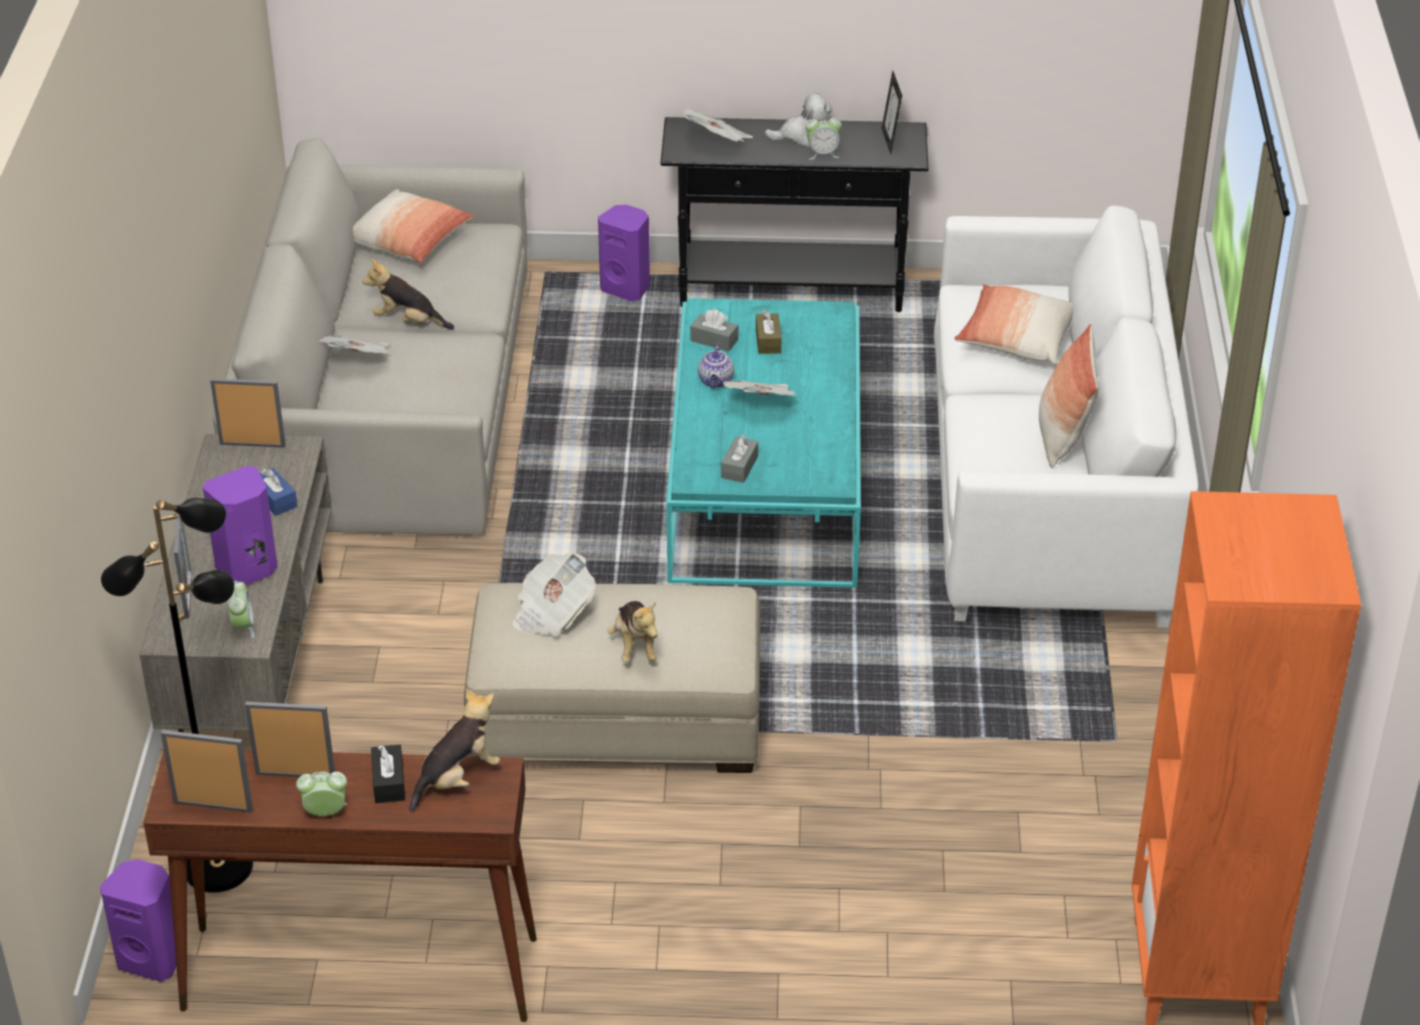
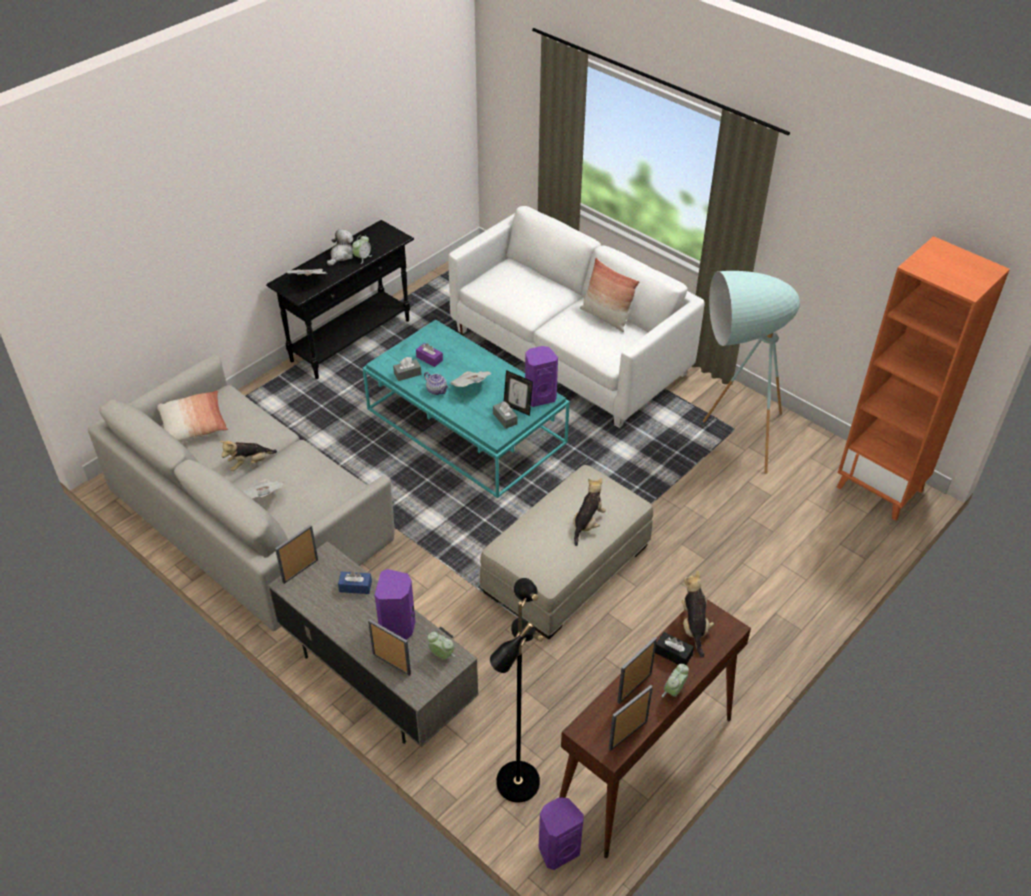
camera: 50 degrees left, 5 degrees up
newspaper [512,553,596,637] -> none
purple speaker [598,205,650,302] -> purple speaker moved to [525,346,558,407]
plush toy [607,601,658,662] -> plush toy turned 90 degrees counterclockwise [573,478,606,546]
brown tissue box [756,310,782,354] -> purple tissue box [416,343,443,367]
picture frame [882,71,902,154] -> picture frame moved to [504,370,533,416]
pillow [954,284,1073,364] -> none
none -> turquoise floor lamp [703,271,800,474]

